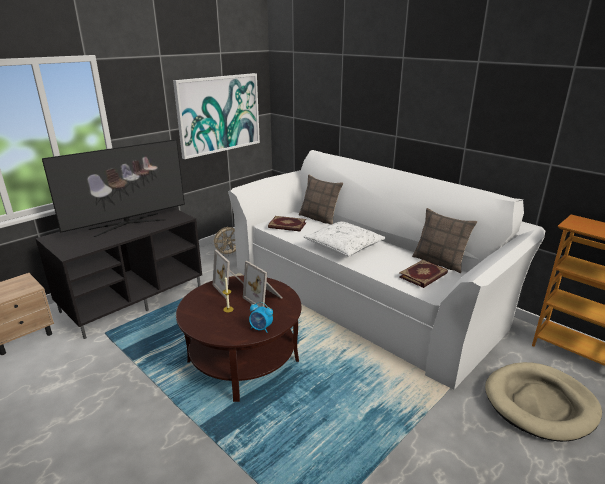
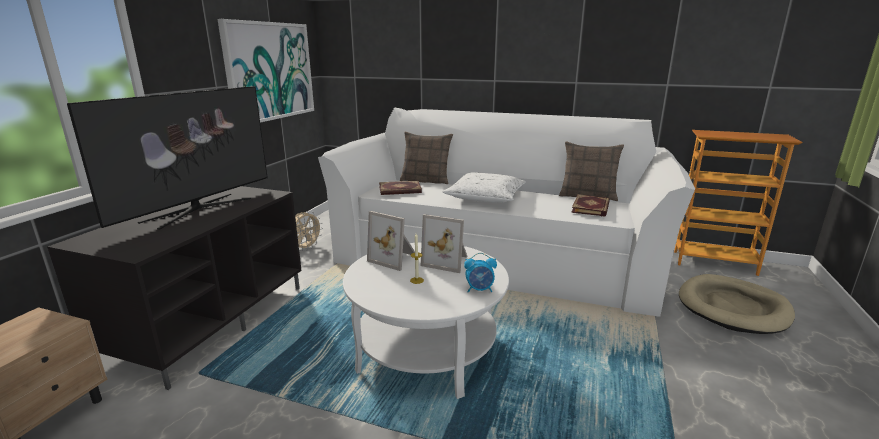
camera: 25 degrees left, 5 degrees down
brown coffee table [176,276,301,402] -> white coffee table [343,242,509,399]

